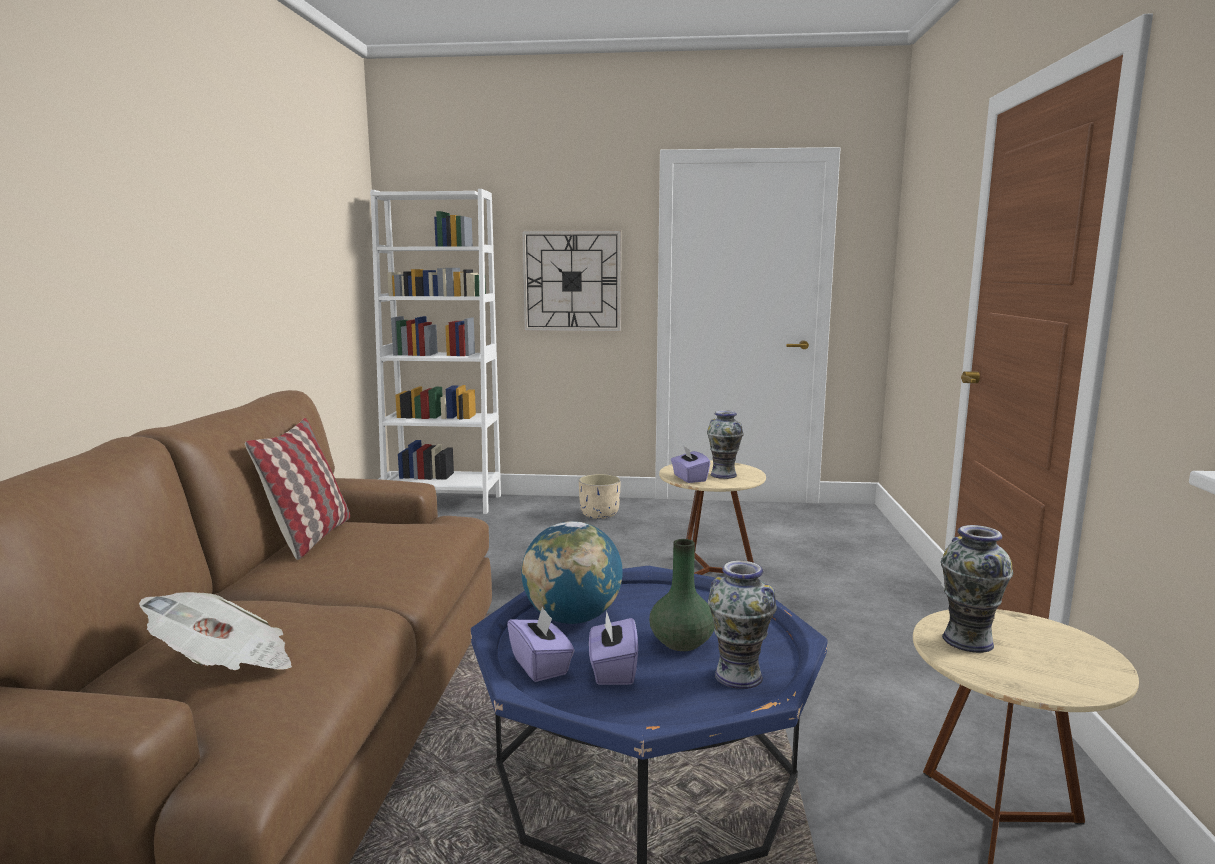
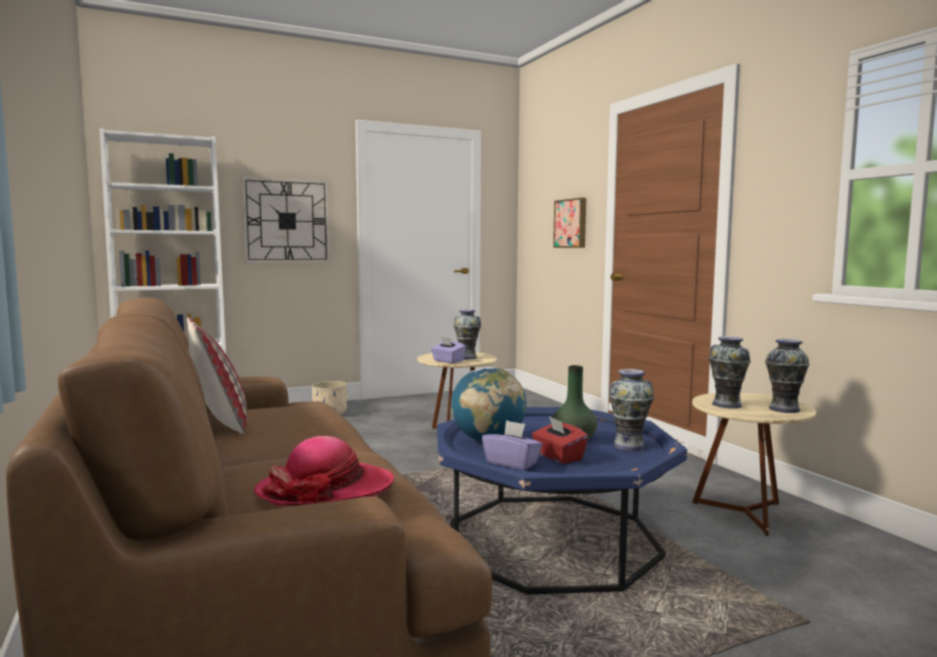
camera: 30 degrees left, 5 degrees down
newspaper [139,592,292,670] -> hat [254,436,394,506]
purple tissue box [589,611,638,685] -> red tissue box [532,416,588,464]
none -> picture [553,198,586,248]
none -> vase [765,339,810,413]

